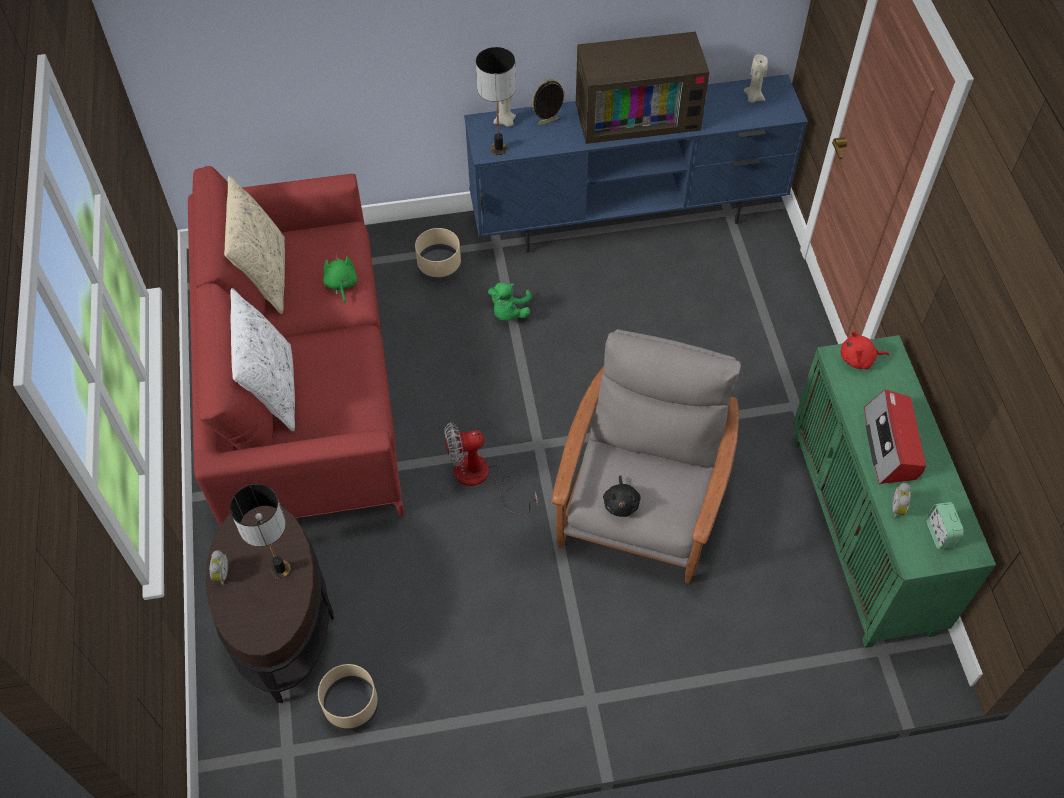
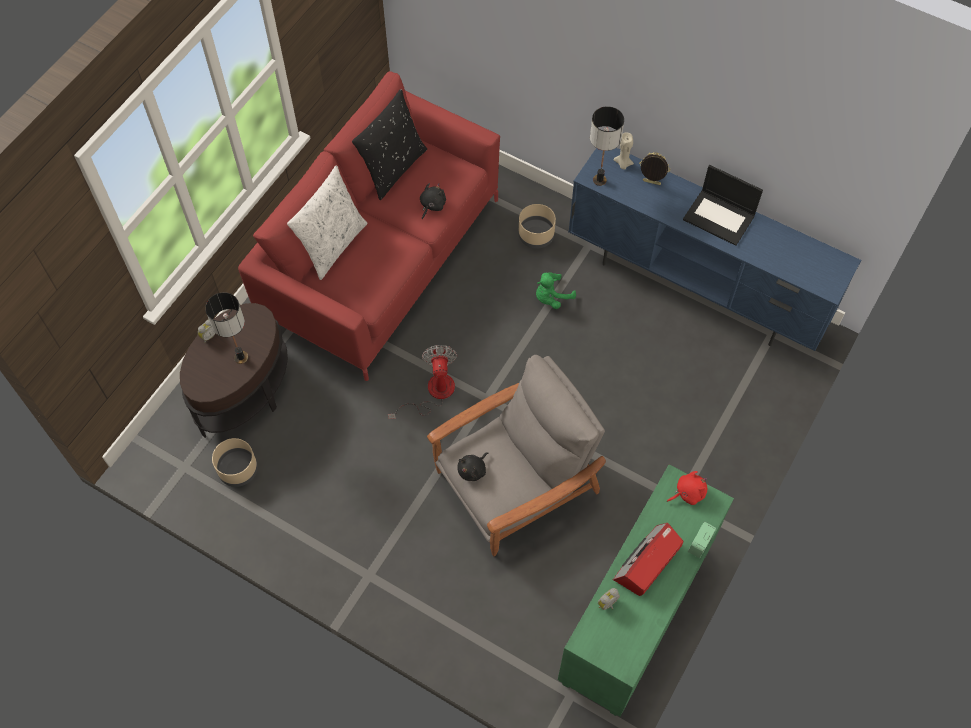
camera: 40 degrees right, 5 degrees up
beige pillow [224,176,285,314] -> black pillow [352,89,427,200]
green plush toy [323,254,358,303] -> black plush toy [420,183,446,219]
fan [444,423,538,514] -> fan turned 60 degrees clockwise [388,345,457,419]
television [576,32,710,144] -> laptop [683,165,763,246]
beige candle [744,54,768,103] -> none
red plush toy [841,331,889,369] -> red plush toy turned 120 degrees clockwise [667,471,707,505]
alarm clock [926,502,964,549] -> alarm clock moved to [688,521,716,558]

